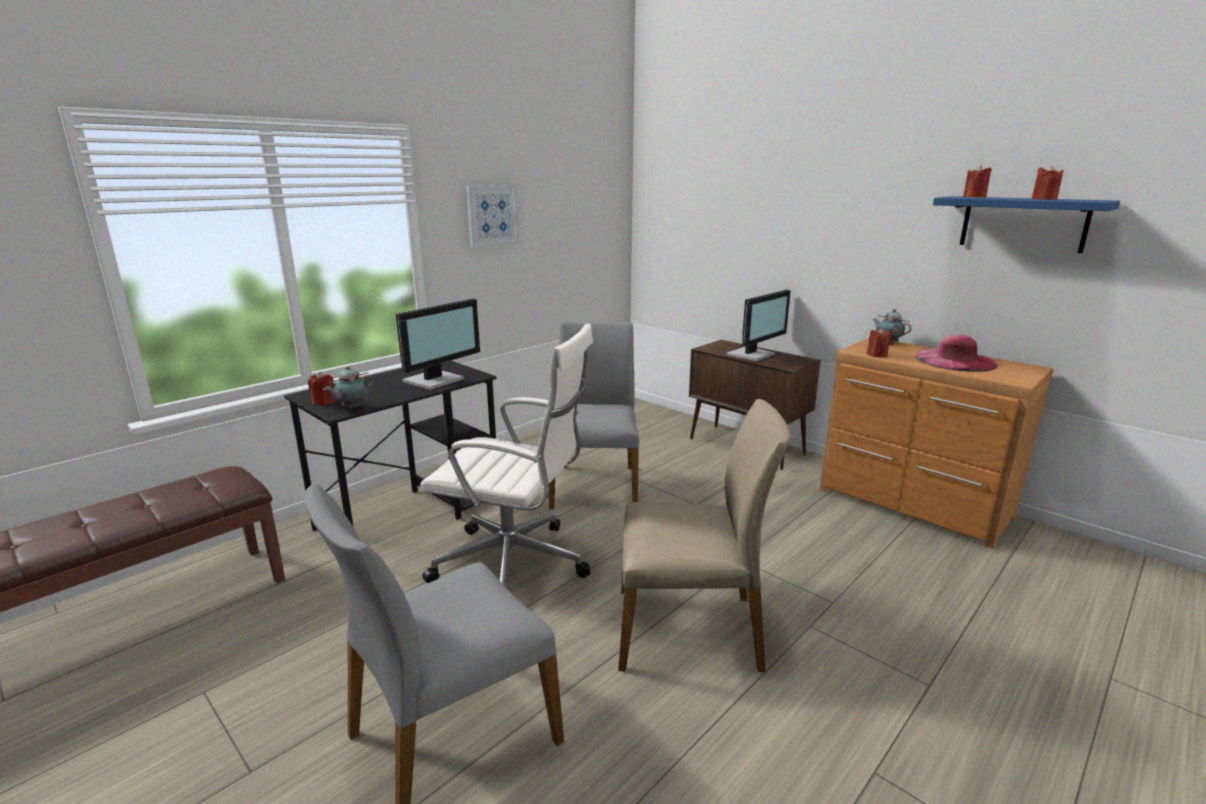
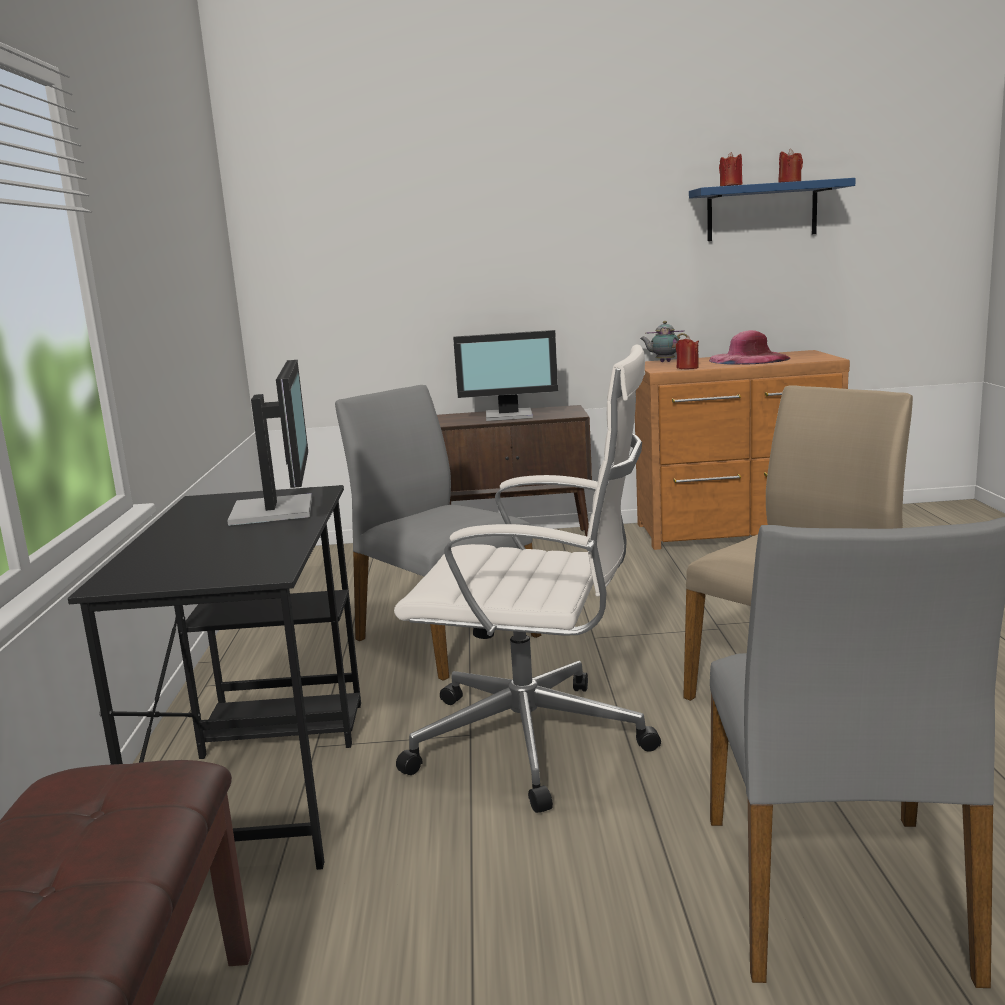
camera: 45 degrees left, 5 degrees down
red candle [308,372,335,405] -> none
teapot [324,366,373,409] -> none
white office chair [420,323,593,586] -> white office chair turned 45 degrees clockwise [394,345,661,813]
picture [466,185,519,248] -> none
monitor [727,290,790,361] -> monitor turned 90 degrees clockwise [453,330,558,421]

